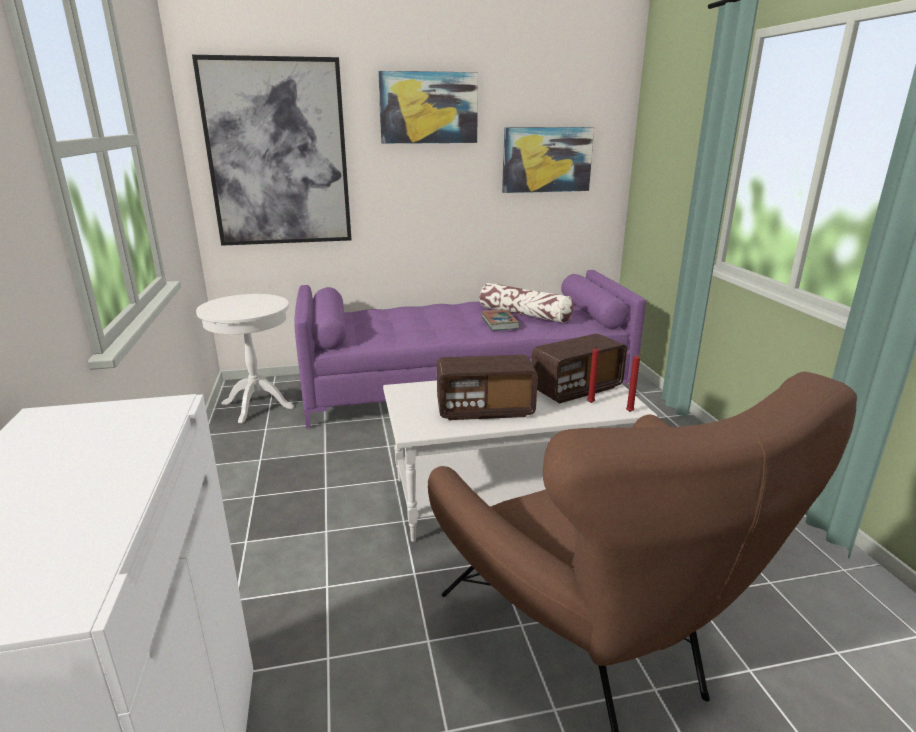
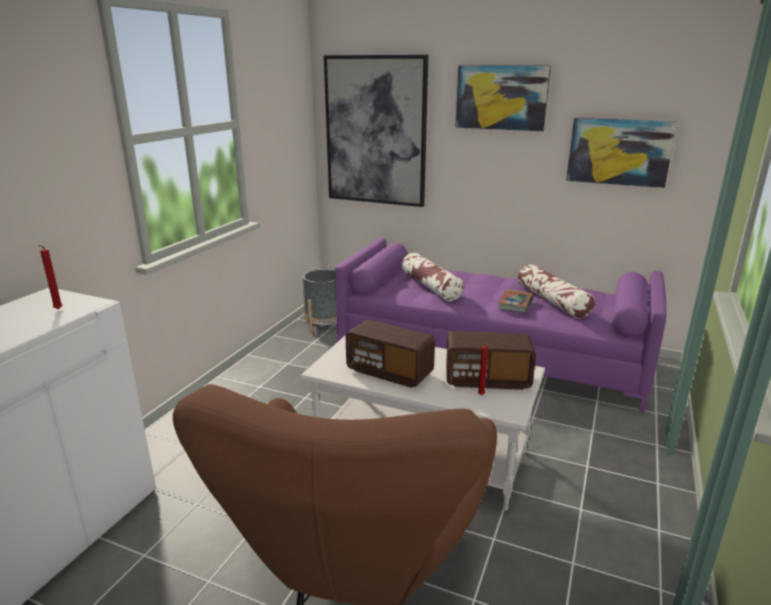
camera: 35 degrees right, 0 degrees up
white side table [196,294,294,423] -> grey planter [303,269,337,334]
red candle [626,353,643,412] -> red candle moved to [38,245,62,309]
none -> pillow [402,253,464,301]

